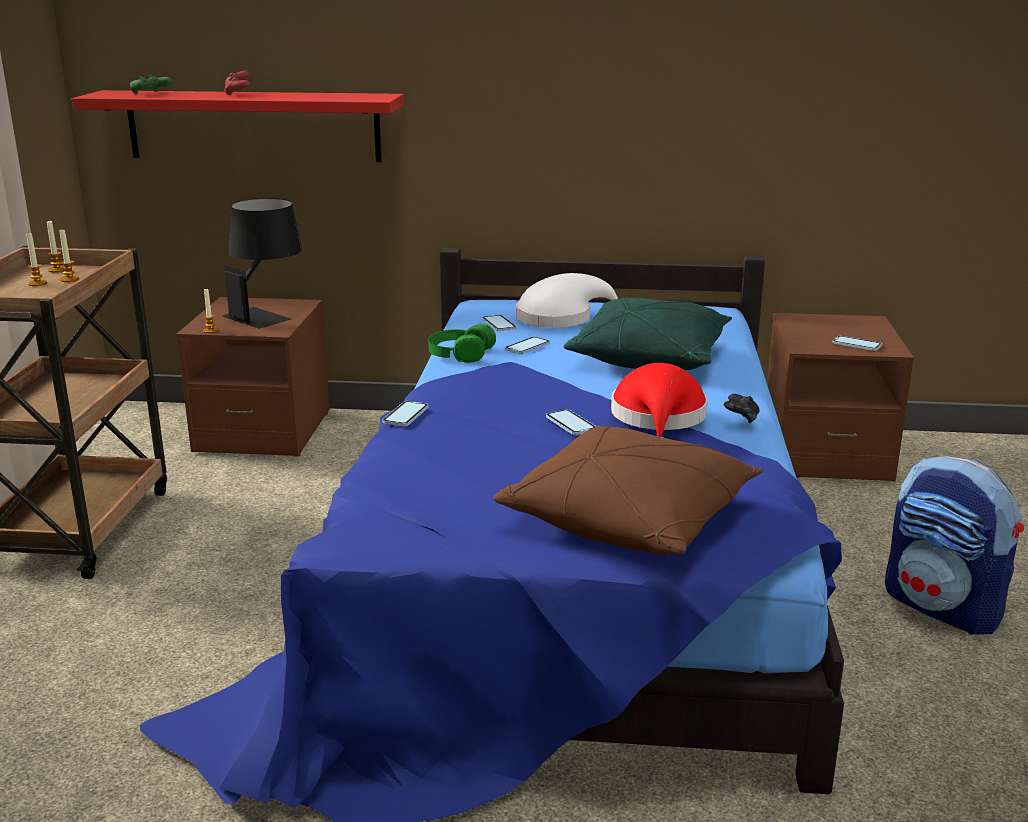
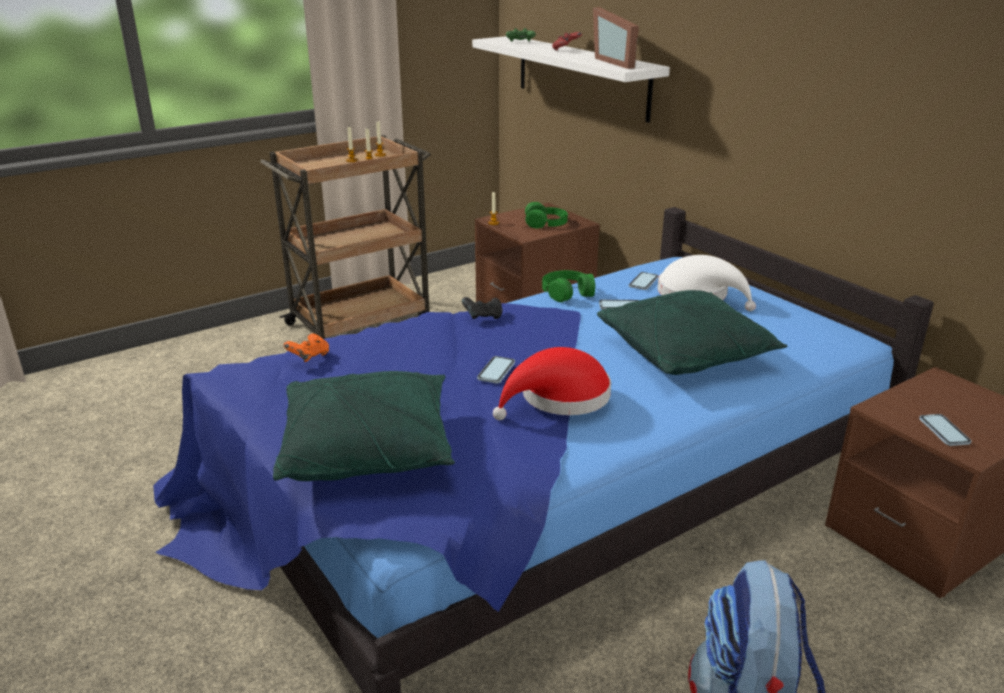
camera: 50 degrees right, 5 degrees up
red shelf [72,90,404,162] -> white shelf [472,36,670,123]
black table lamp [222,198,302,329] -> green headphones [525,202,568,228]
phone [382,401,429,426] -> none
brown pillow [493,426,763,554] -> green pillow [273,371,455,481]
black game controller [723,394,760,423] -> black game controller moved to [462,297,503,319]
none -> orange game controller [284,334,329,362]
none -> picture frame [593,7,639,69]

